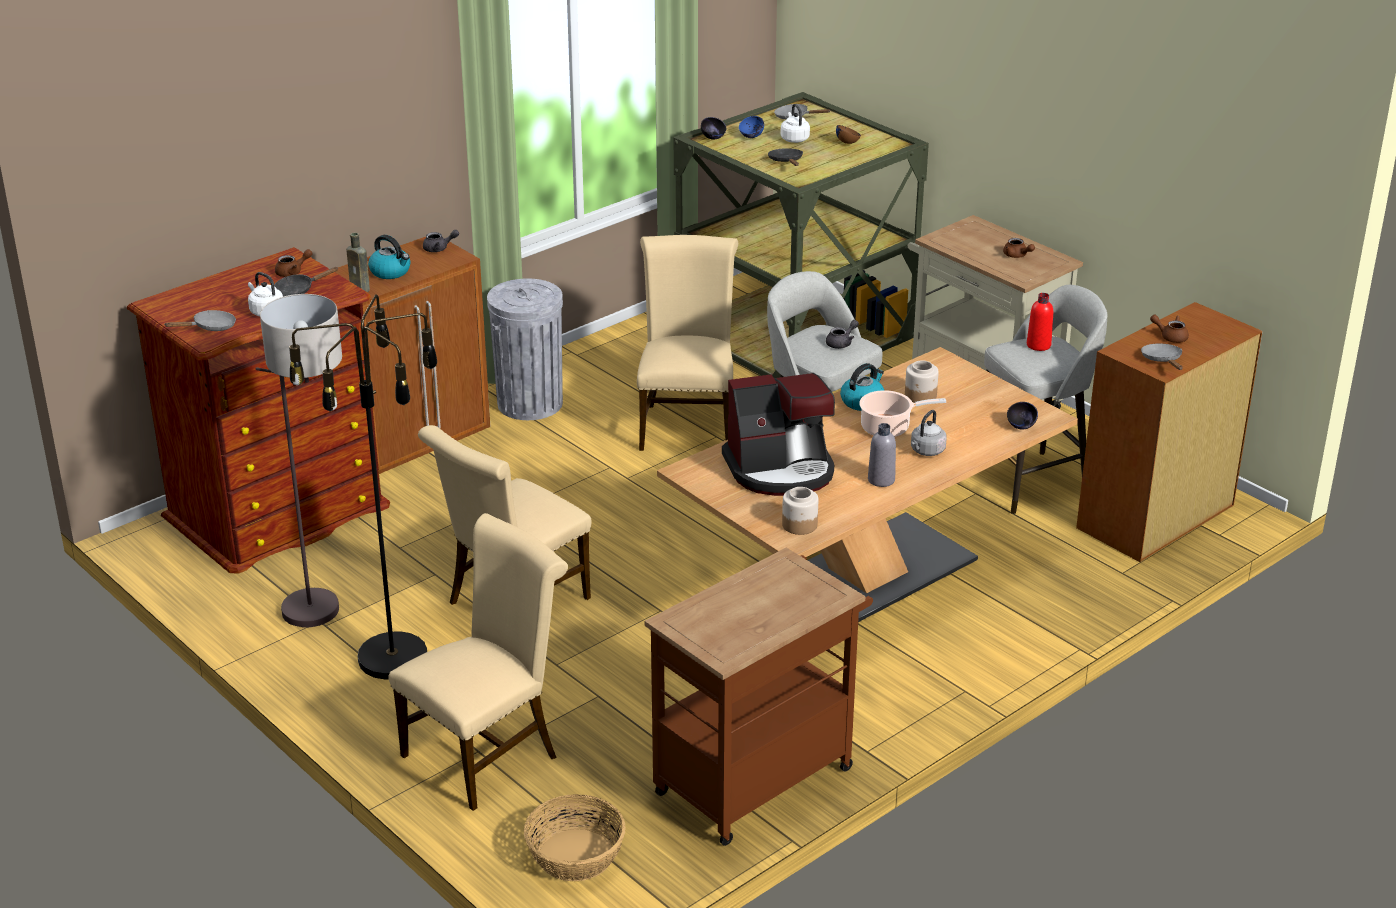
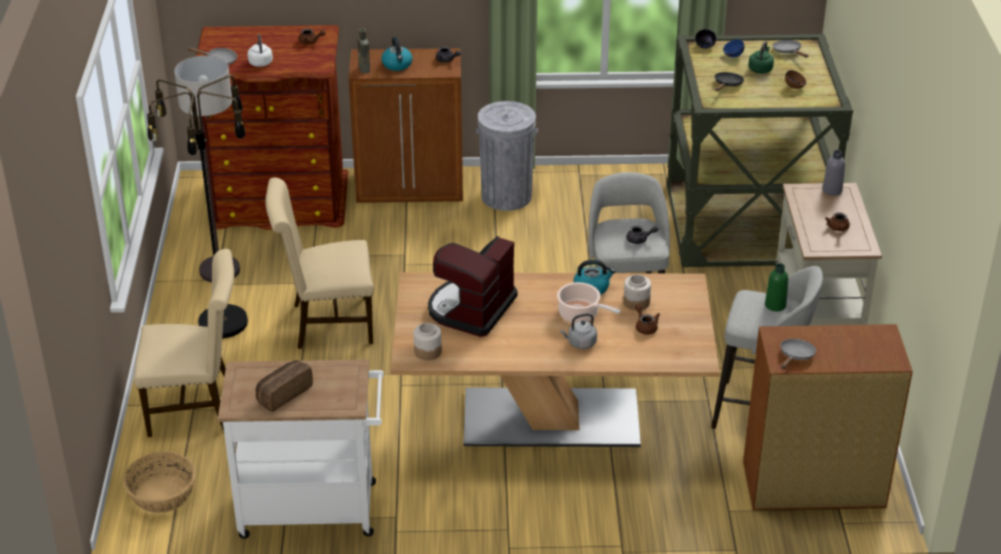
camera: 40 degrees right, 5 degrees up
black frying pan [274,267,338,297] -> none
beige chair [637,235,738,451] -> none
brown cart [645,548,873,846] -> white cart [218,359,384,539]
coffee machine [722,373,835,496] -> coffee machine turned 90 degrees clockwise [428,236,518,337]
white kettle [781,104,810,143] -> green kettle [748,41,774,74]
grey bottle [868,423,896,487] -> grey bottle moved to [823,150,845,196]
black bowl [1007,402,1038,429] -> none
red bottle [1027,293,1053,351] -> green bottle [765,263,788,311]
brown teapot [1150,314,1189,343] -> brown teapot moved to [635,304,660,335]
none -> bread [256,360,313,412]

